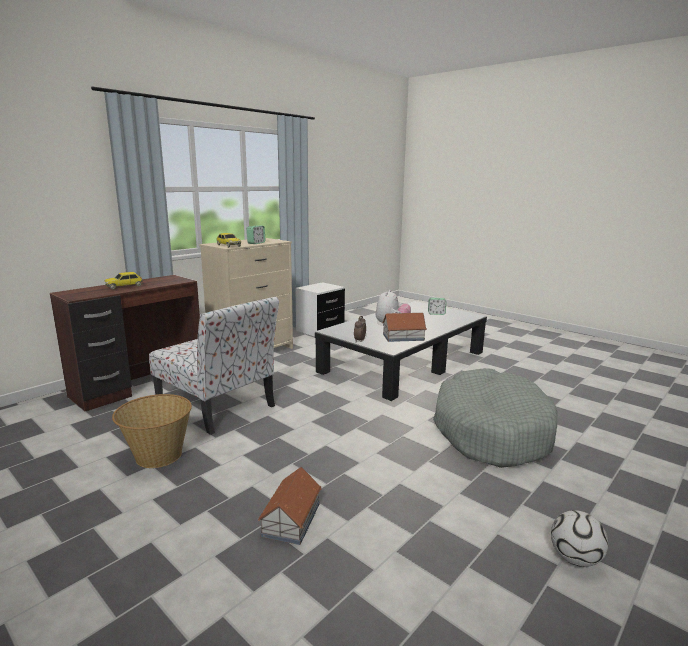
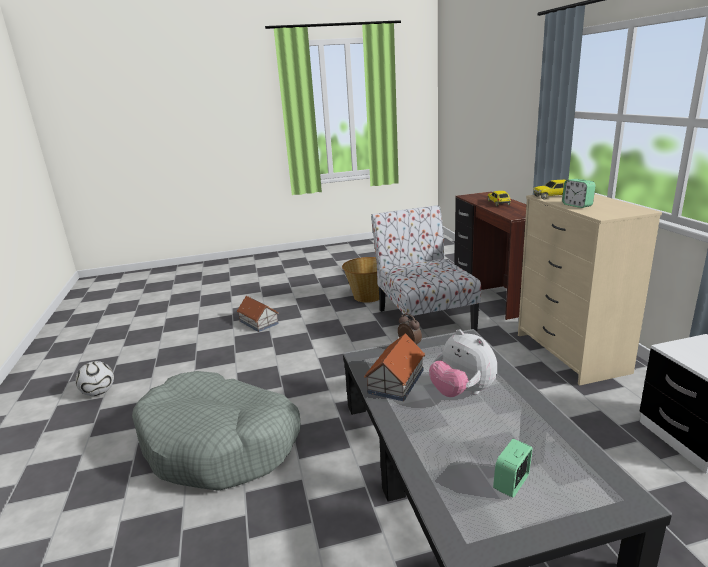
camera: 125 degrees right, 5 degrees up
chair [149,297,279,435] -> chair turned 90 degrees clockwise [371,205,481,331]

